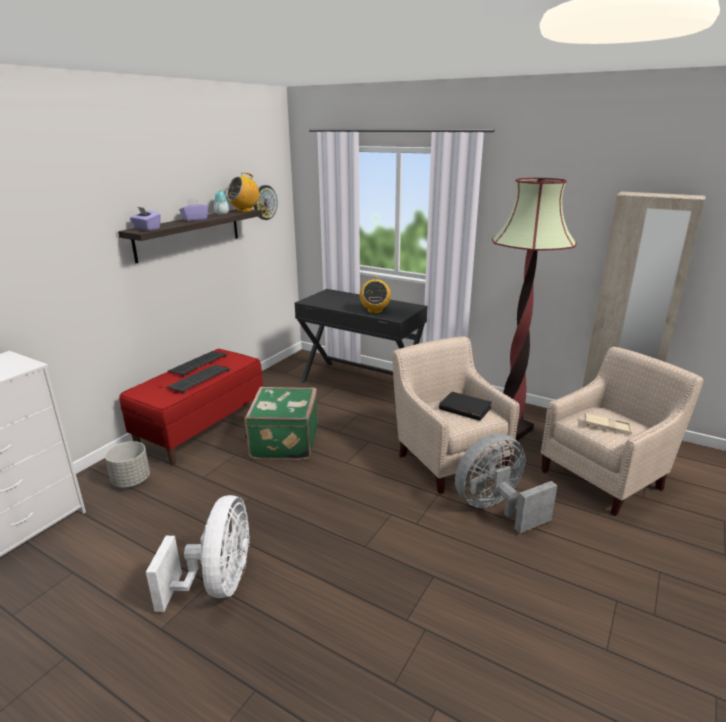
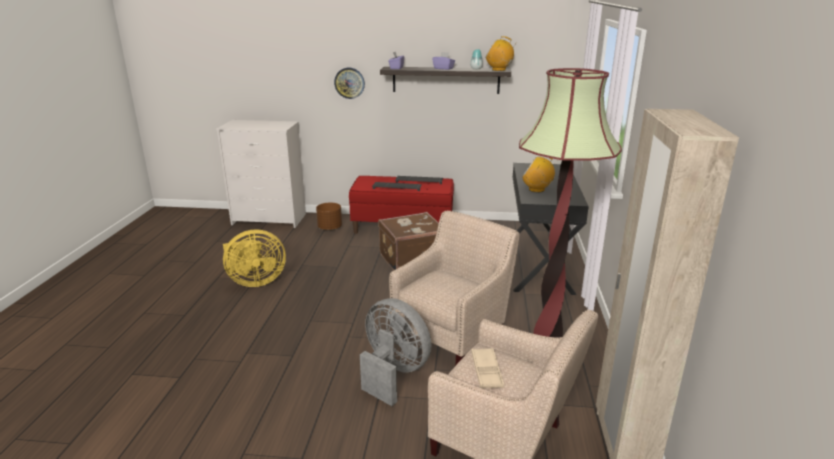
camera: 65 degrees right, 0 degrees up
grey planter [105,441,150,488] -> brown planter [316,203,342,231]
white fan [146,495,250,612] -> yellow fan [223,229,286,287]
green suitcase [244,387,318,460] -> brown suitcase [378,212,439,271]
wall clock [254,185,278,220] -> wall clock moved to [334,68,365,99]
radio [360,275,391,314] -> radio turned 45 degrees clockwise [522,156,556,192]
black book [439,392,492,421] -> none

